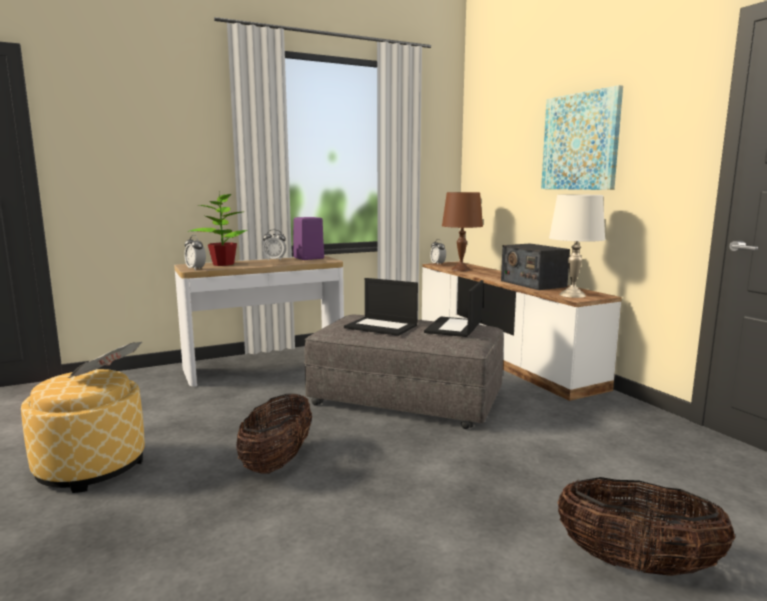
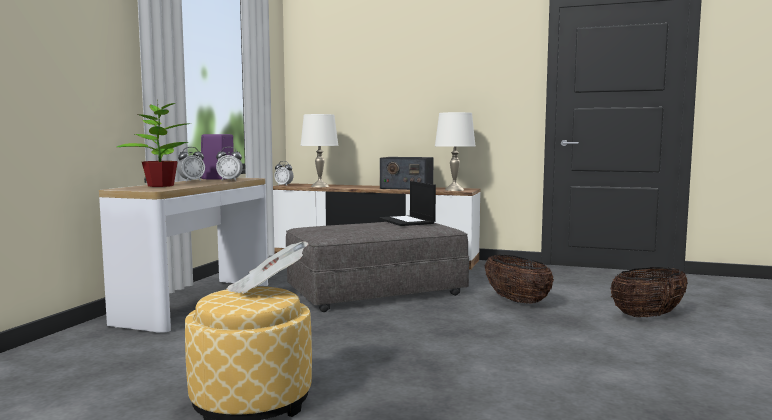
camera: 45 degrees left, 5 degrees down
alarm clock [184,235,206,271] -> alarm clock moved to [216,147,243,181]
basket [236,394,312,474] -> basket moved to [485,255,554,304]
laptop [344,278,418,336] -> none
brown table lamp [442,192,483,271] -> white table lamp [300,114,339,187]
picture [541,85,623,190] -> none

